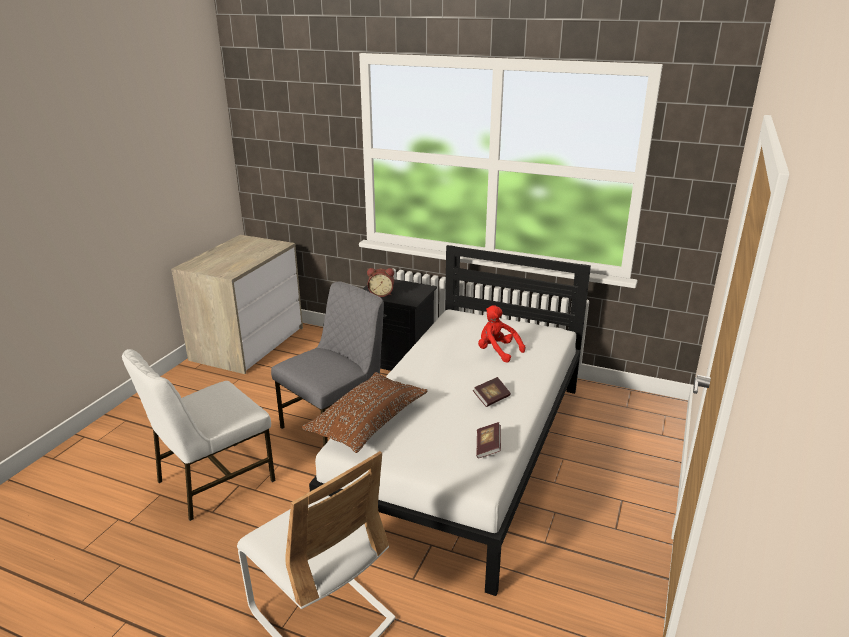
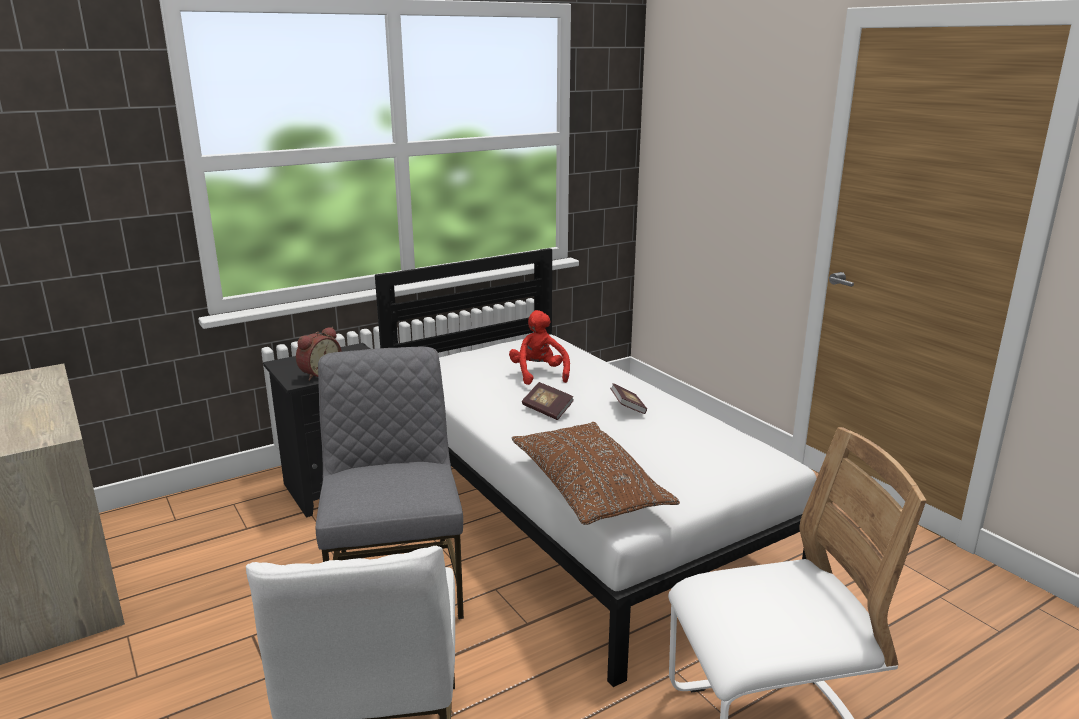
camera: 55 degrees left, 5 degrees down
book [476,422,501,459] -> book moved to [522,382,574,420]
red plush toy [478,305,526,363] -> red plush toy turned 90 degrees clockwise [509,310,570,385]

